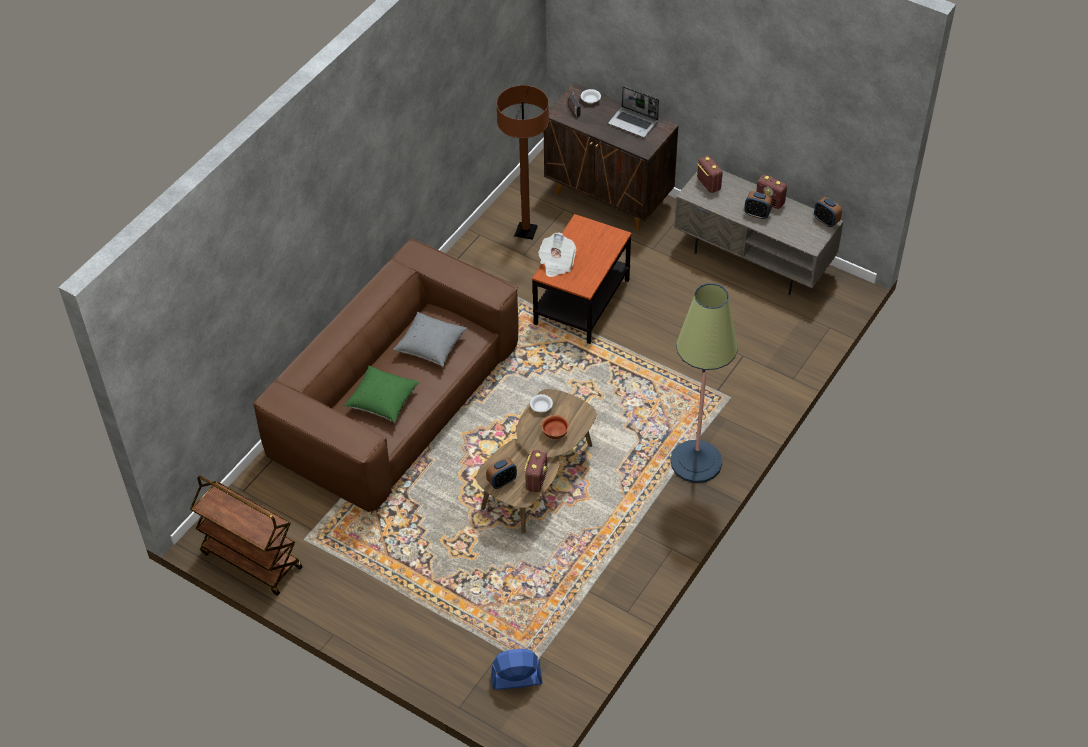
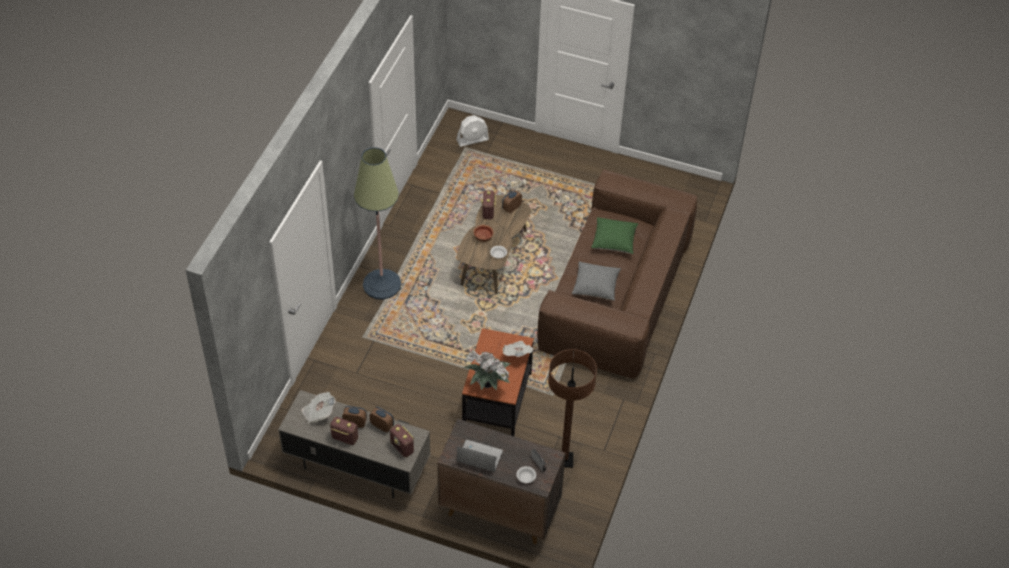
camera: 165 degrees right, 0 degrees up
brown cart [190,476,303,596] -> none
blue fan [491,649,542,690] -> white fan [456,115,489,147]
alarm clock [814,197,842,227] -> alarm clock moved to [370,407,394,432]
none -> newspaper [301,392,336,424]
none -> potted plant [464,350,511,390]

